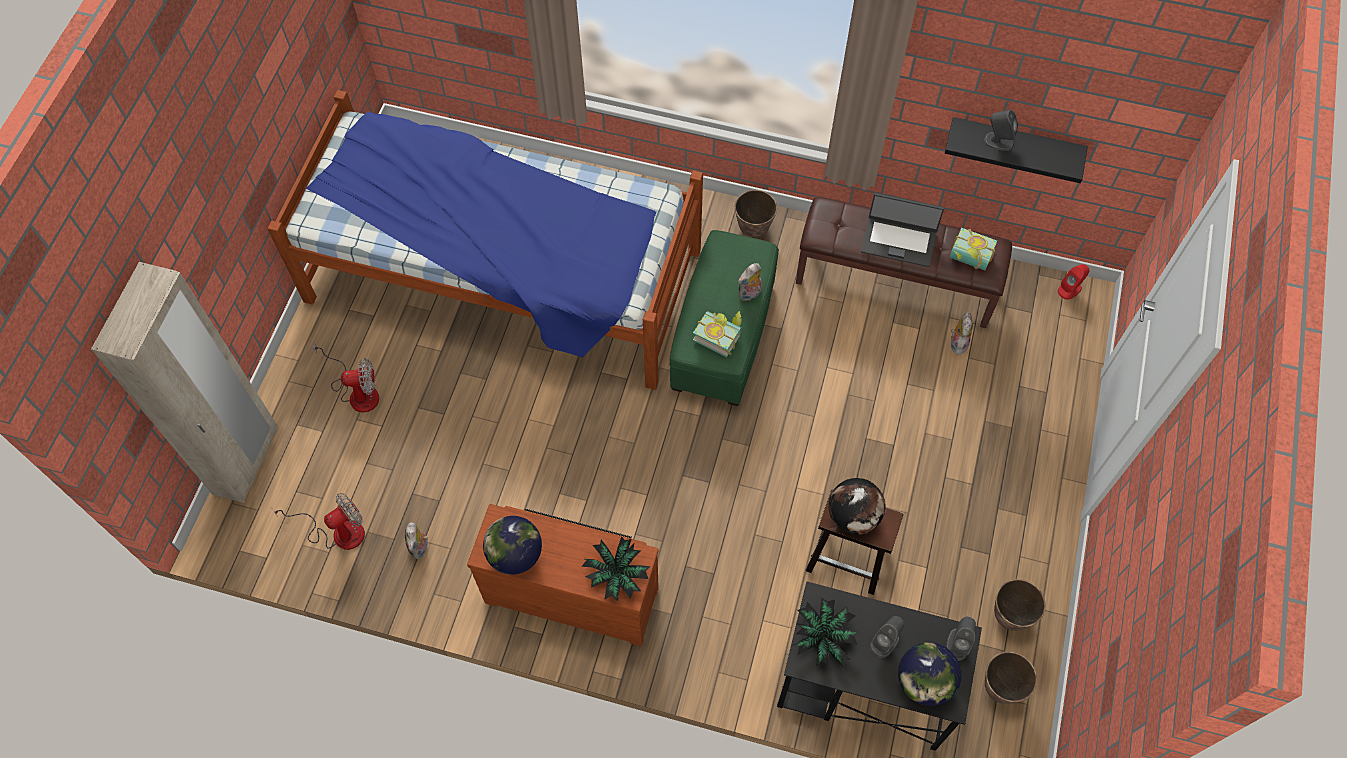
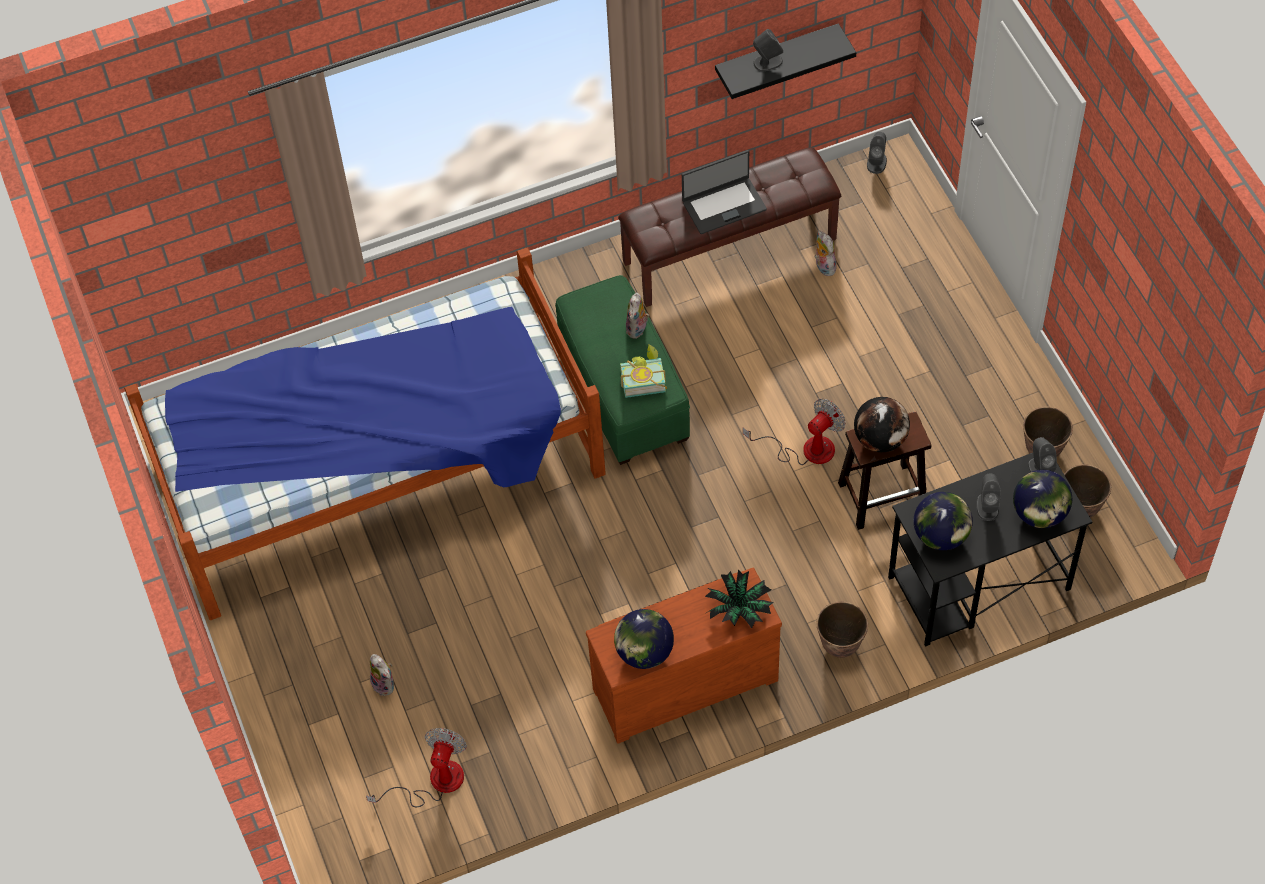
camera: 35 degrees left, 5 degrees down
beige wardrobe [91,262,278,503] -> none
fan [313,342,379,413] -> fan moved to [743,399,846,465]
plush toy [405,522,428,559] -> plush toy moved to [370,654,394,696]
planter [735,190,777,237] -> planter moved to [817,601,868,658]
potted plant [792,598,860,667] -> globe [913,492,973,550]
book [949,228,997,271] -> none
red speaker [1058,264,1089,300] -> grey speaker [867,132,887,174]

